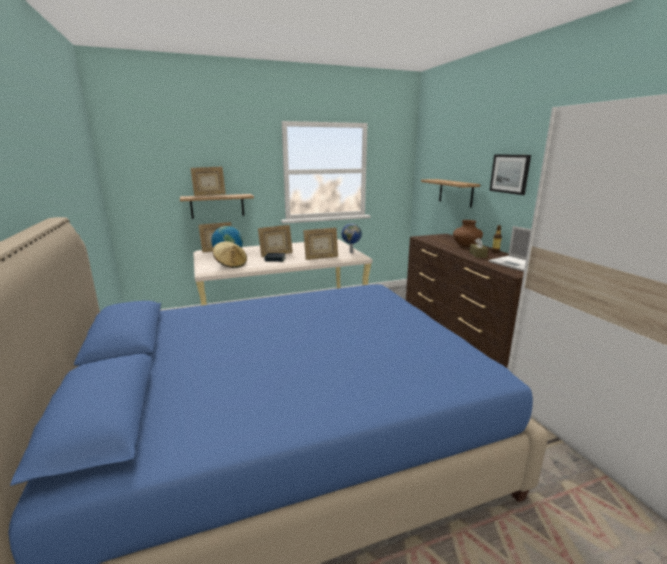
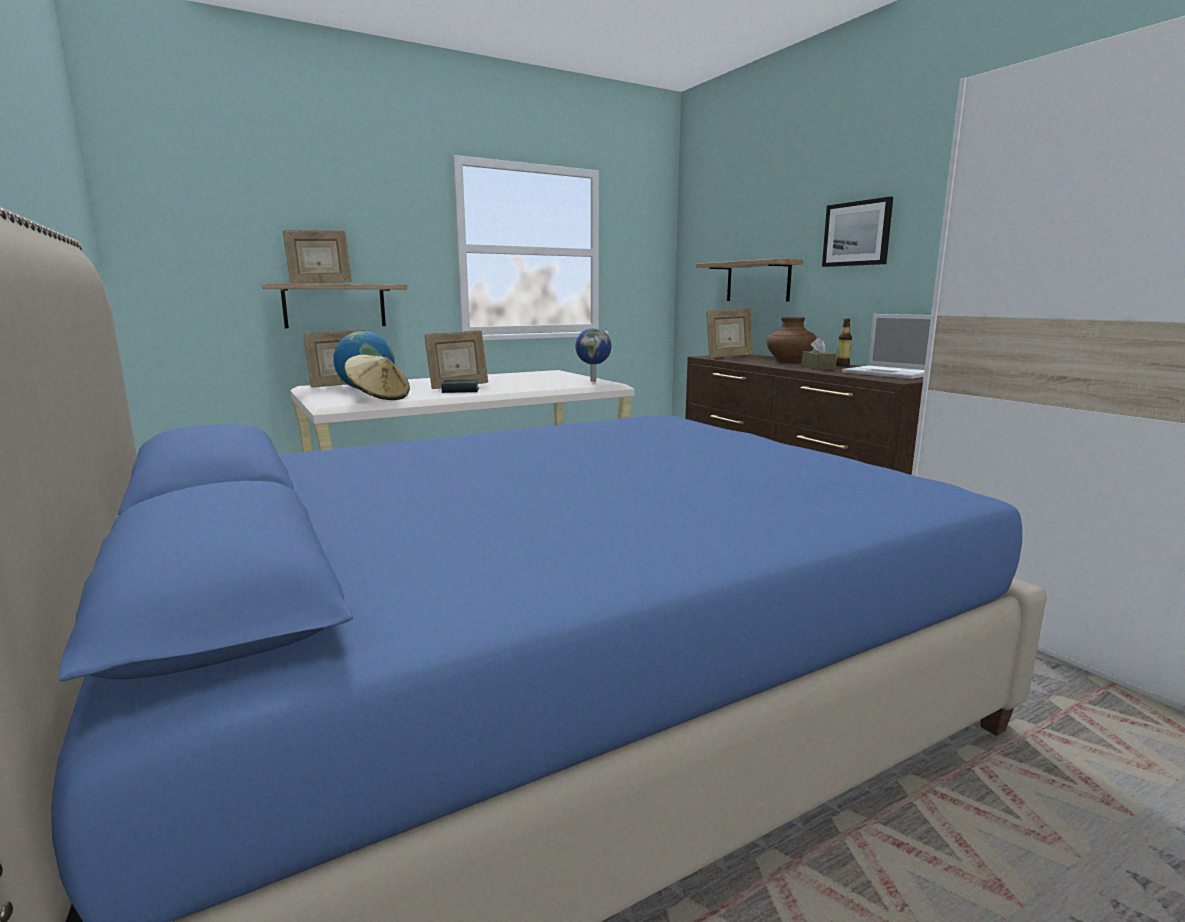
camera: 10 degrees left, 5 degrees down
picture frame [303,228,338,260] -> picture frame moved to [706,308,753,358]

